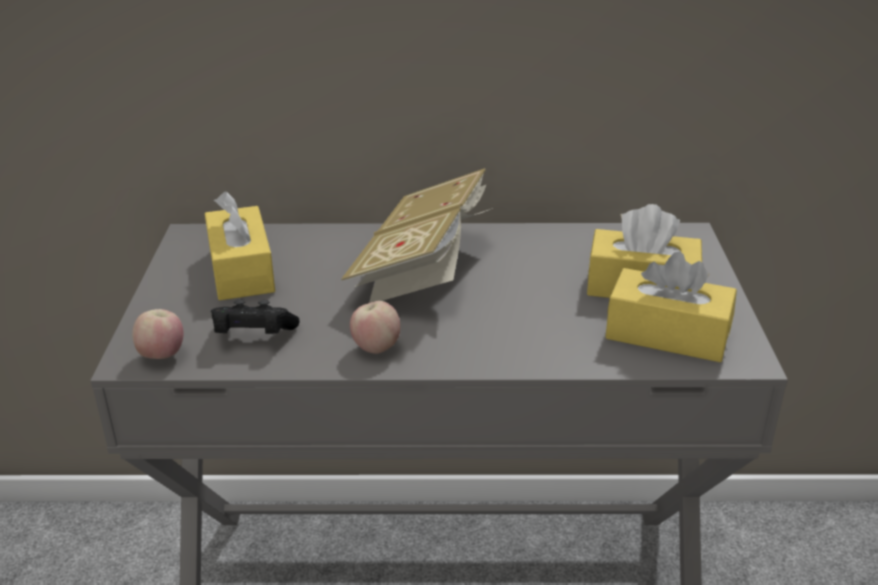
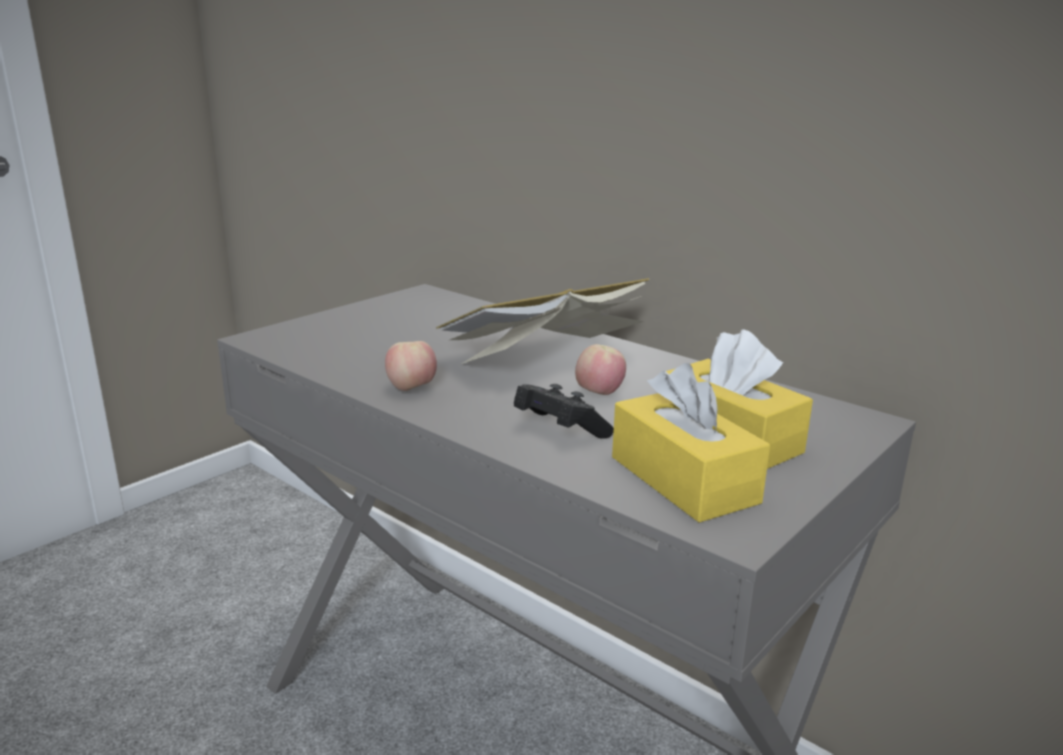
camera: 40 degrees right, 10 degrees down
apple [132,309,183,359] -> apple moved to [575,344,626,395]
yellow tissue box [205,191,275,300] -> none
black game controller [211,299,300,334] -> black game controller moved to [514,384,614,439]

